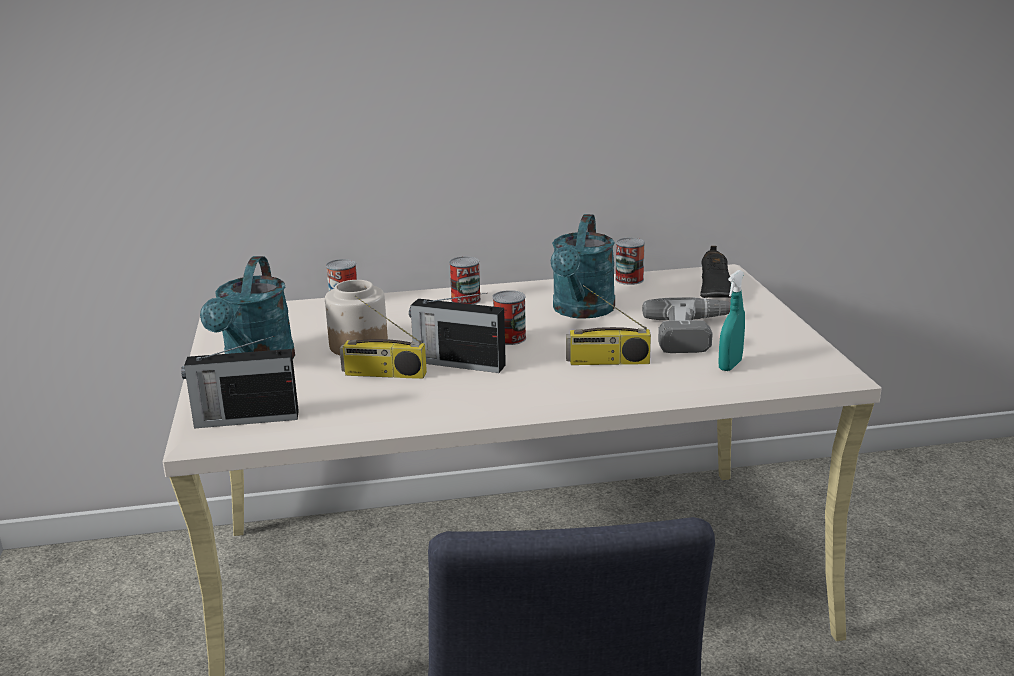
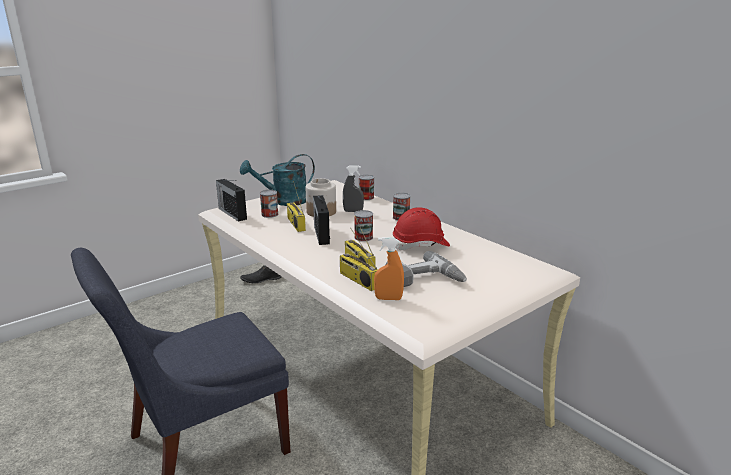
camera: 60 degrees right, 0 degrees up
turquoise watering can [551,214,615,319] -> red hard hat [393,208,450,250]
can [615,237,645,285] -> can moved to [260,190,279,218]
black shoe [700,246,731,298] -> black shoe moved to [240,265,282,283]
turquoise spray bottle [719,270,745,371] -> orange spray bottle [374,237,404,300]
none -> radio [340,228,378,291]
none -> grey spray bottle [343,165,364,212]

